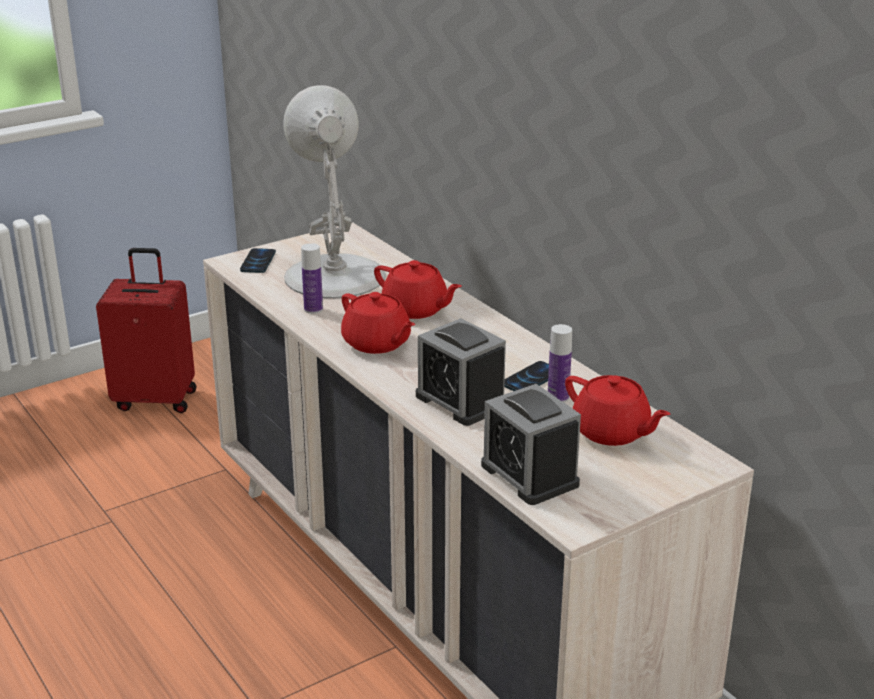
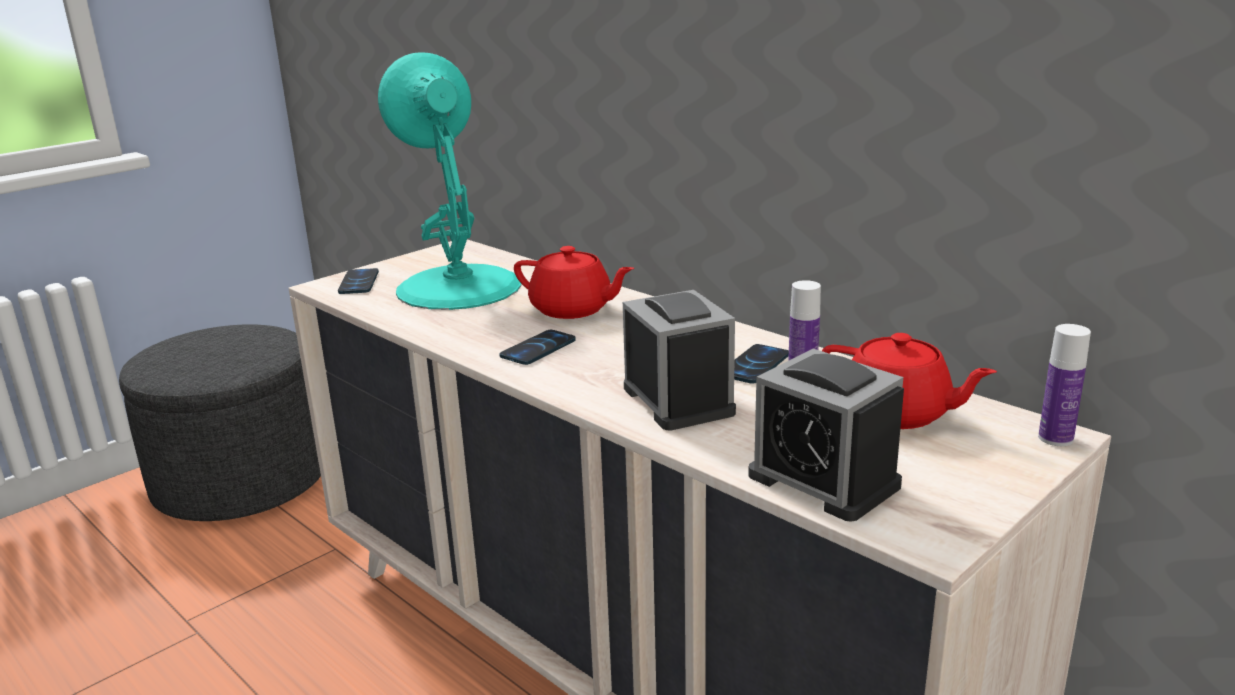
camera: 10 degrees left, 5 degrees down
red suitcase [96,248,196,413] -> grey ottoman [119,324,321,521]
white table lamp [283,85,386,298] -> turquoise table lamp [378,52,522,310]
bottle [301,243,323,314] -> bottle moved to [1038,324,1091,446]
red teapot [341,292,415,354] -> phone [499,330,576,365]
alarm clock [416,318,506,426] -> alarm clock turned 150 degrees counterclockwise [623,290,736,430]

